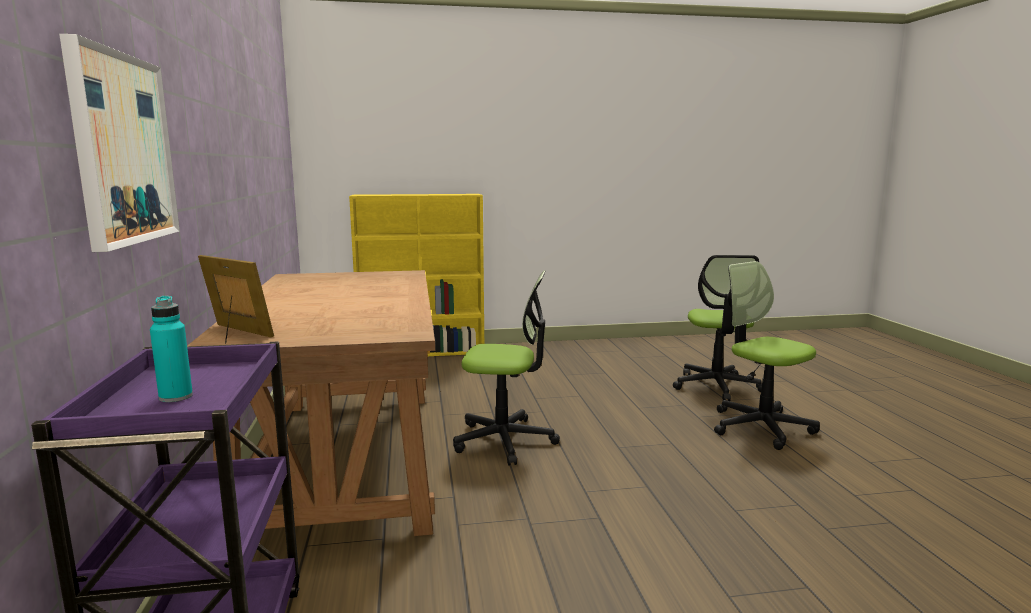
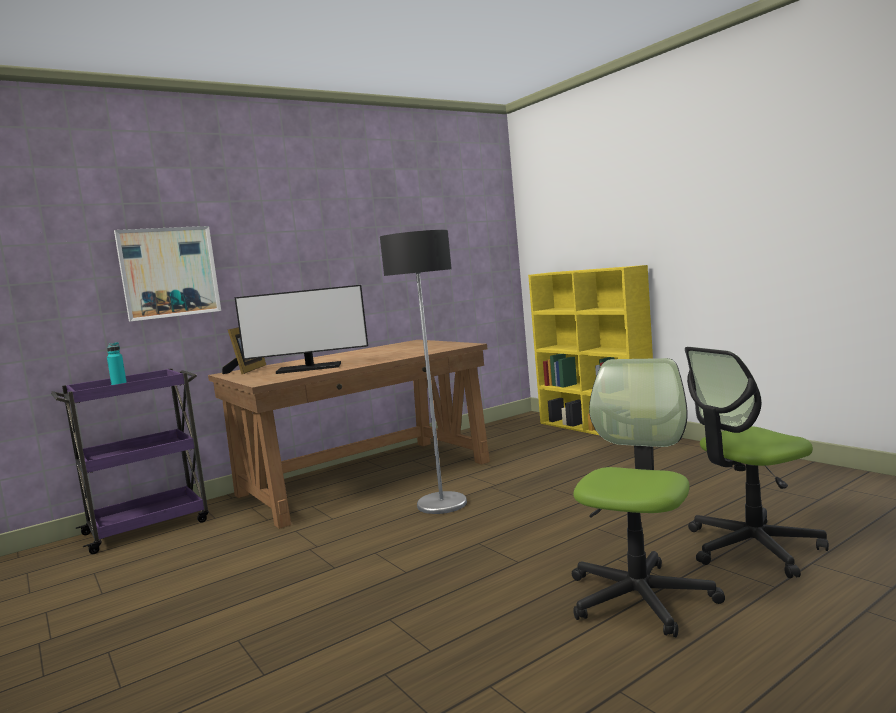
camera: 65 degrees right, 5 degrees down
office chair [453,270,560,466] -> floor lamp [380,230,467,514]
none -> monitor [234,285,368,374]

